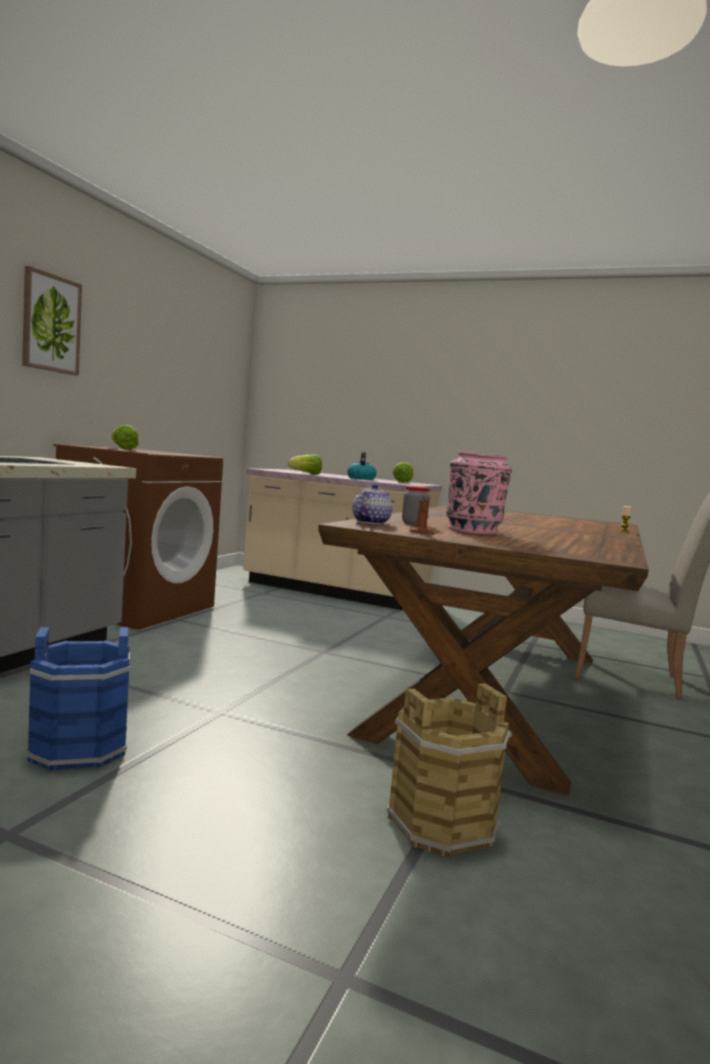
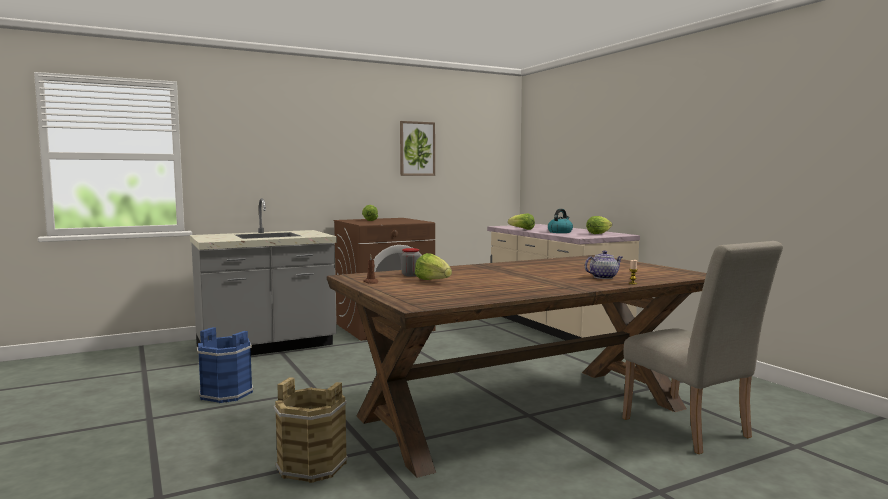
camera: 40 degrees right, 0 degrees up
picture [22,266,82,376] -> picture moved to [400,121,435,176]
teapot [353,484,392,524] -> teapot moved to [585,251,622,279]
pink vase [446,452,512,534] -> lettuce [415,253,452,280]

